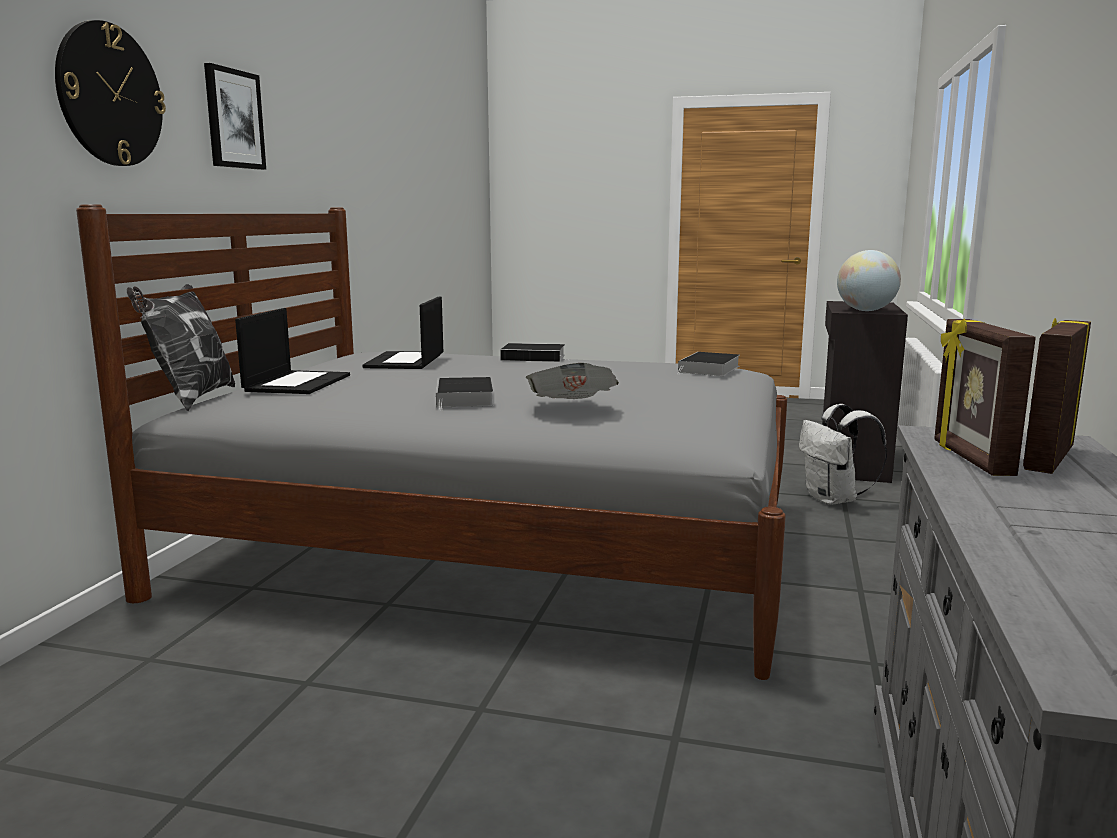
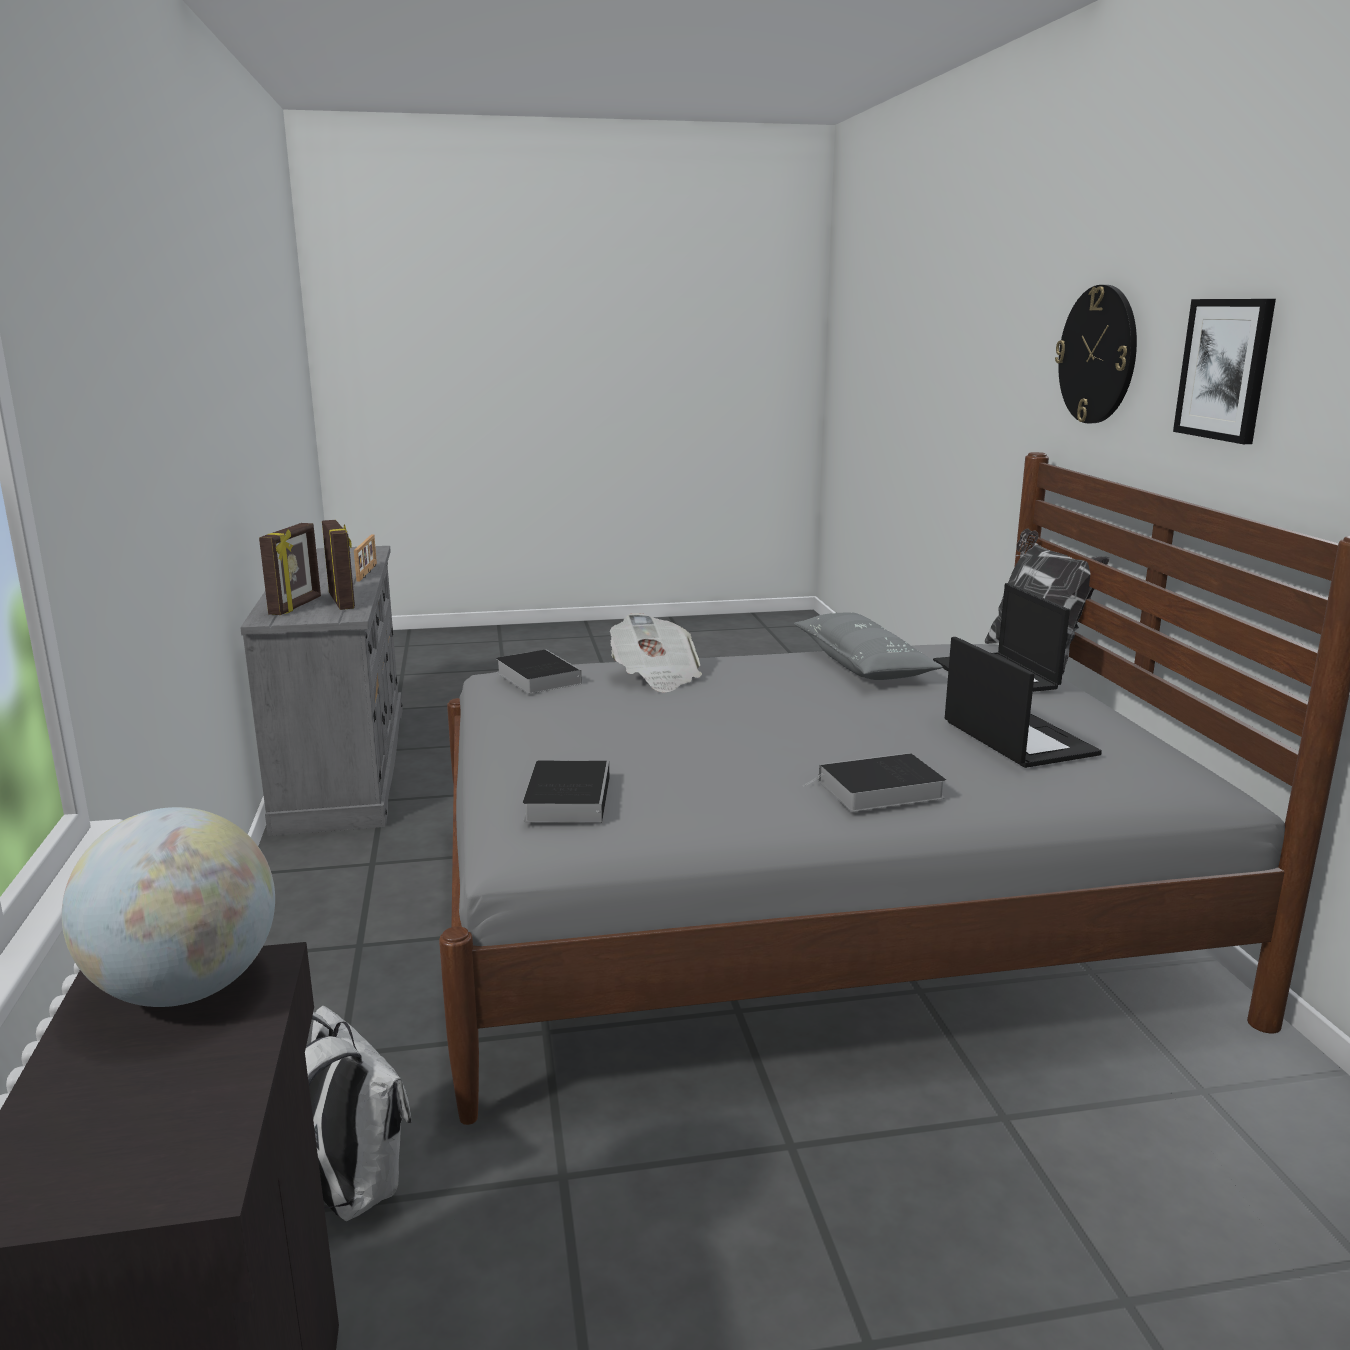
camera: 155 degrees right, 5 degrees up
book [436,377,494,410] -> book moved to [496,650,582,694]
none -> picture frame [354,535,377,581]
none -> grey pillow [794,612,943,680]

